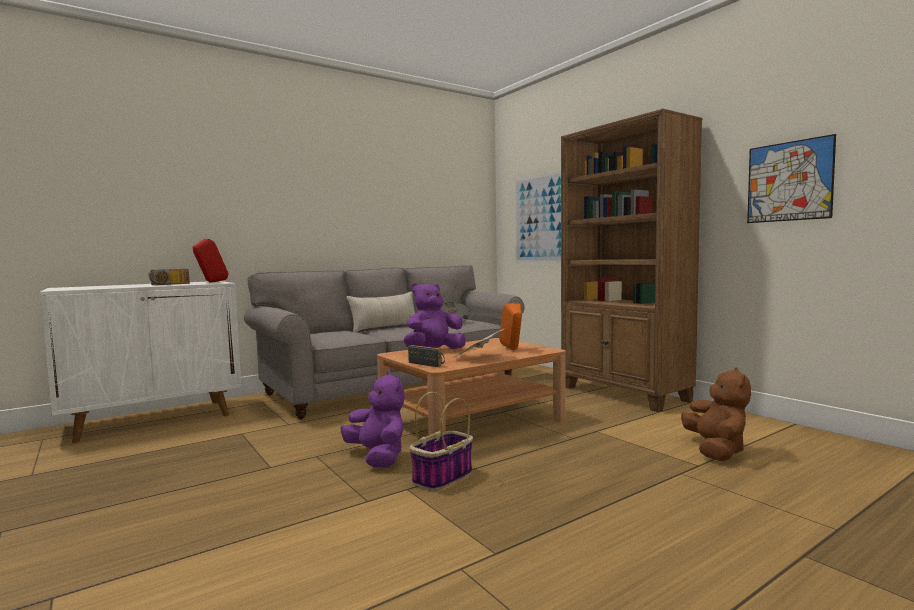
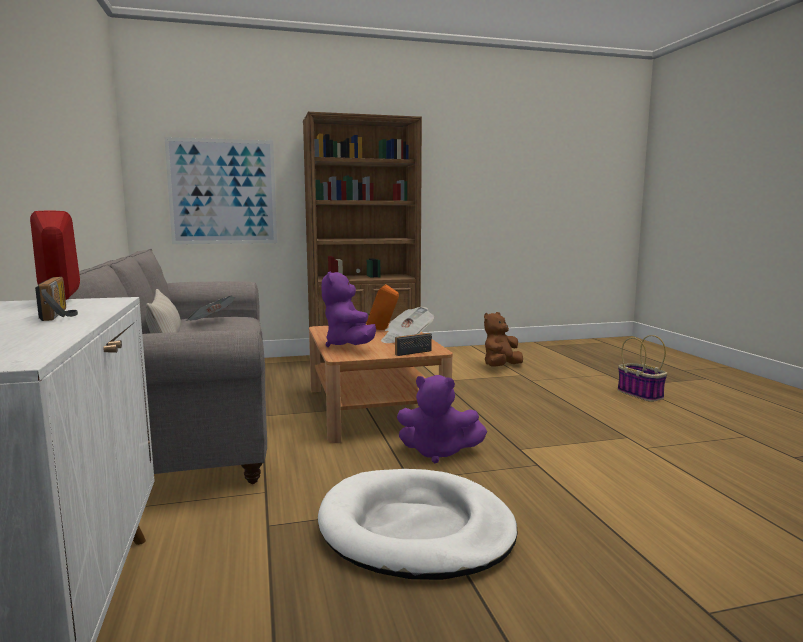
camera: 70 degrees left, 5 degrees up
purple plush toy [340,372,405,468] -> purple plush toy turned 150 degrees counterclockwise [397,375,487,463]
basket [410,392,473,491] -> basket moved to [618,335,667,402]
brown plush toy [681,367,751,461] -> brown plush toy turned 75 degrees counterclockwise [484,312,523,367]
picture [747,134,836,223] -> none
none -> white dog bed [318,469,518,580]

